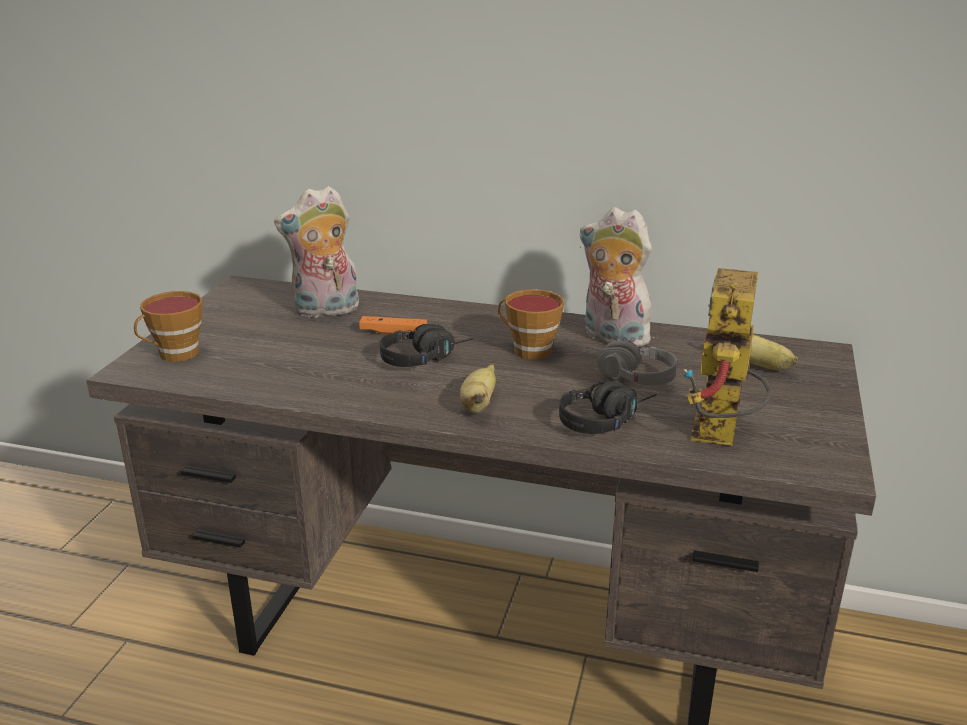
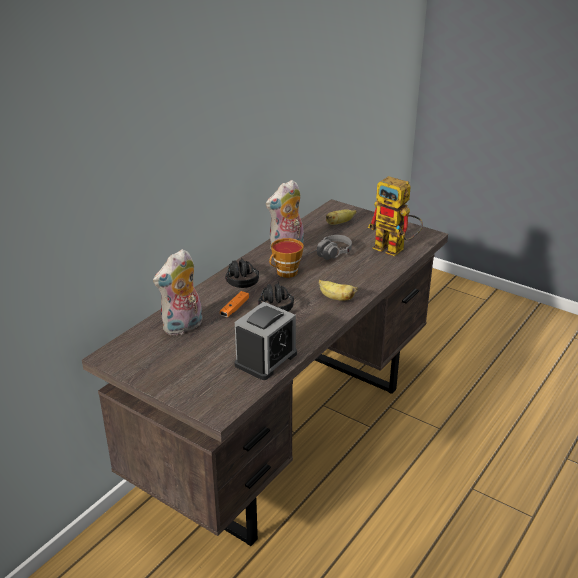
camera: 70 degrees left, 5 degrees up
cup [134,291,202,362] -> none
plush toy [274,186,359,318] -> plush toy turned 45 degrees clockwise [153,249,202,336]
black headphones [559,381,657,434] -> black headphones moved to [225,258,259,288]
none -> alarm clock [235,302,297,380]

